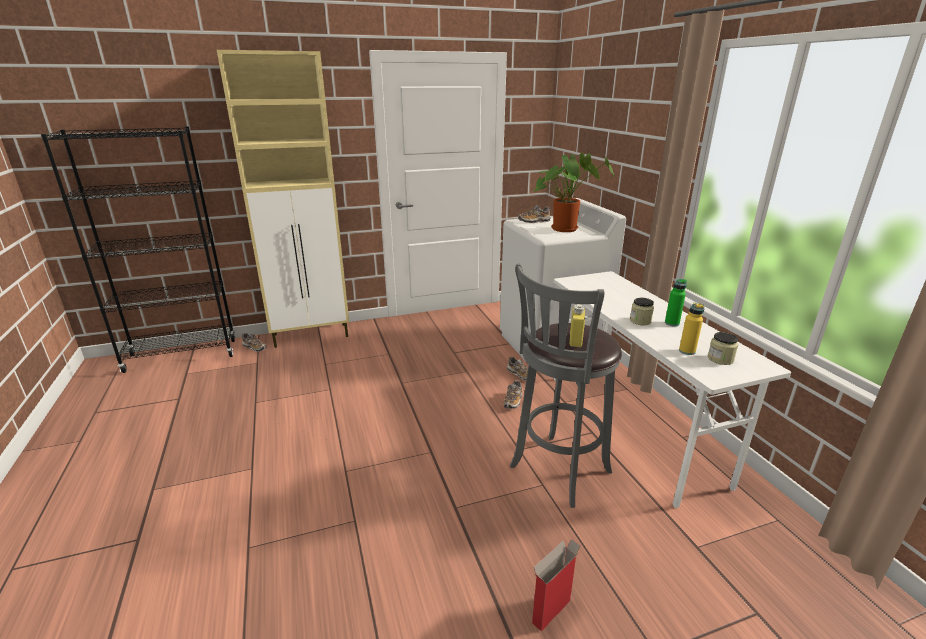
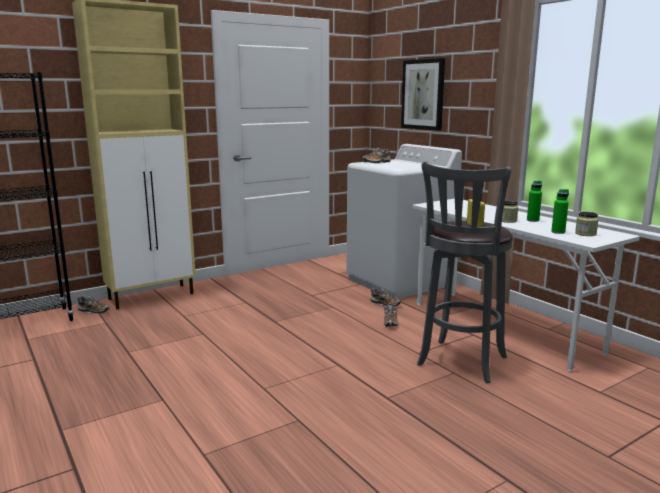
camera: 15 degrees left, 10 degrees down
cardboard box [532,539,581,631] -> none
potted plant [533,153,614,232] -> none
yellow bottle [679,303,705,355] -> green bottle [551,189,569,234]
none -> picture [401,58,445,131]

